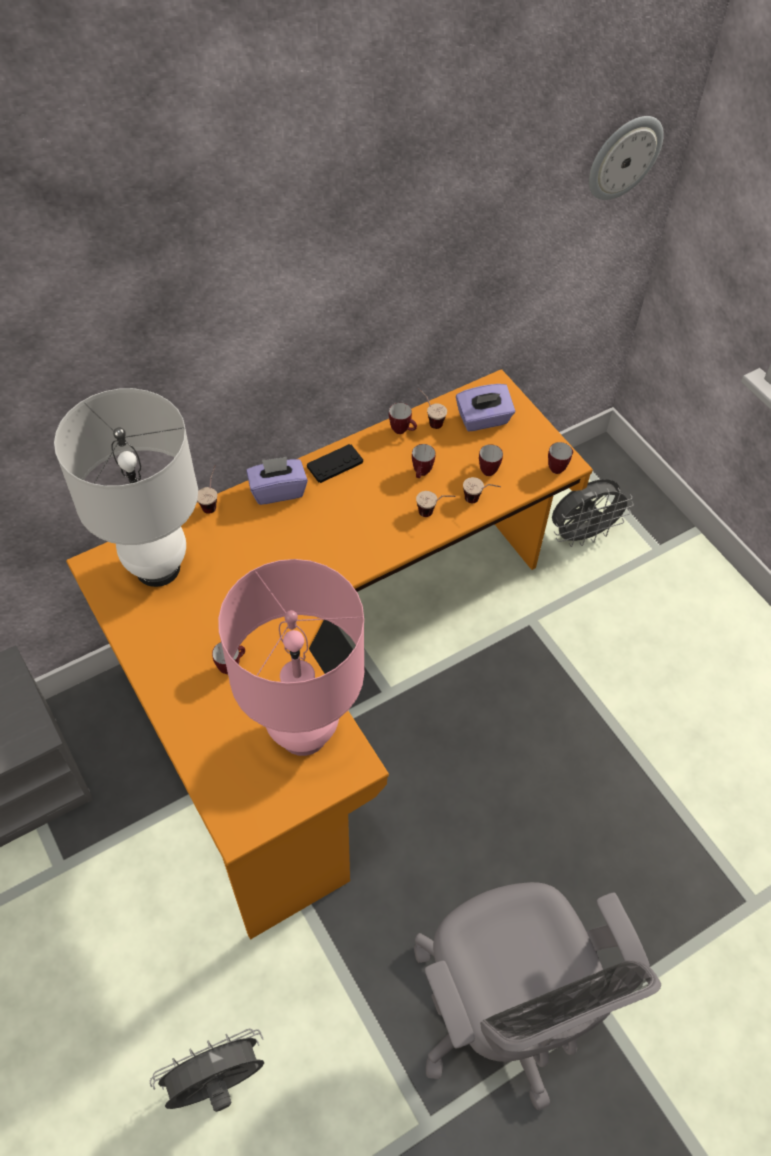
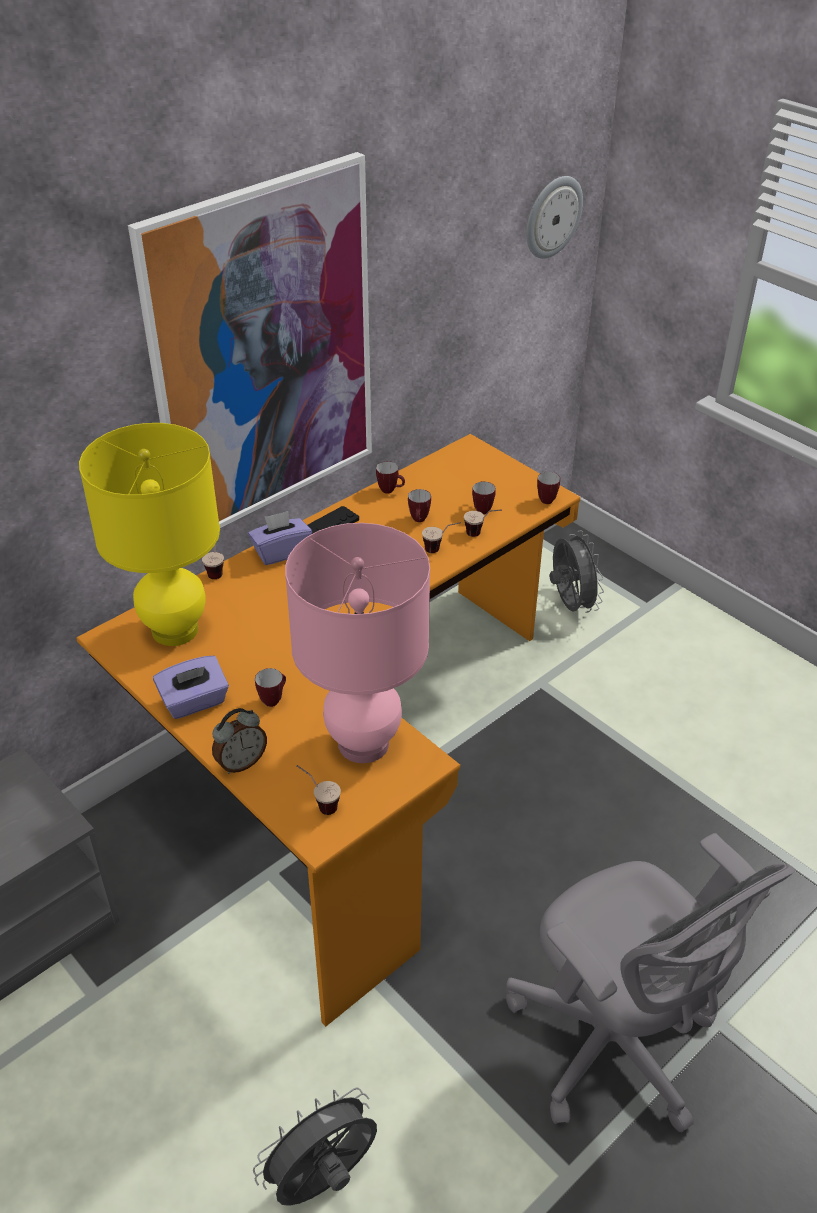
camera: 10 degrees left, 15 degrees down
white table lamp [54,388,198,587] -> yellow table lamp [79,423,220,646]
cup [417,388,447,429] -> cup moved to [296,765,341,815]
purple tissue box [456,384,515,432] -> purple tissue box moved to [153,656,229,719]
grey fan [552,479,634,547] -> grey fan turned 75 degrees counterclockwise [550,530,604,613]
none -> picture [128,152,372,528]
none -> alarm clock [212,708,267,774]

